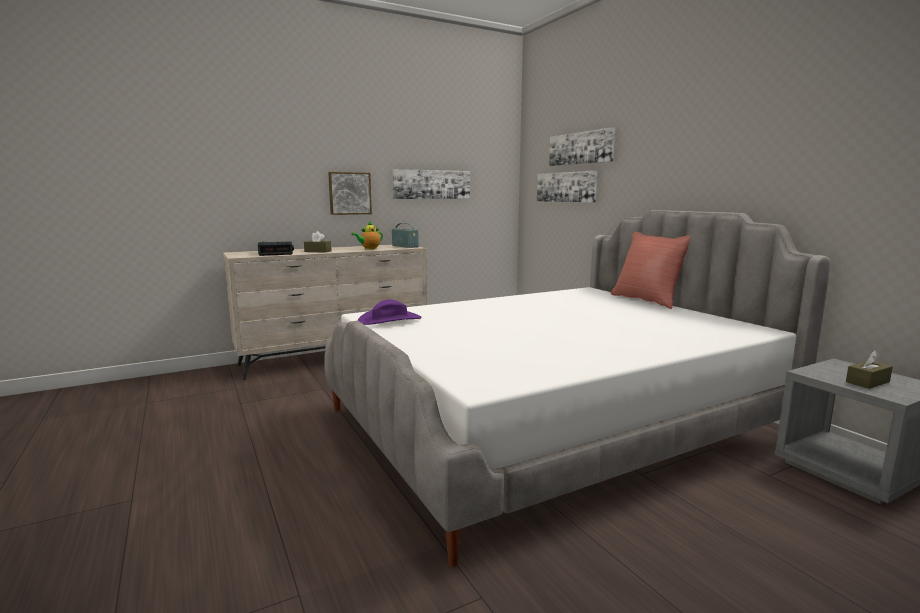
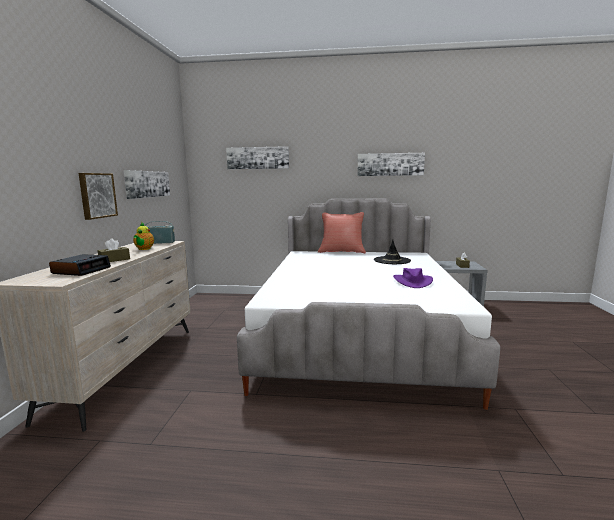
camera: 55 degrees left, 0 degrees up
purple hat [358,299,422,325] -> purple hat moved to [393,268,433,288]
picture [537,171,597,203] -> picture moved to [357,153,425,176]
none -> black hat [374,240,411,264]

